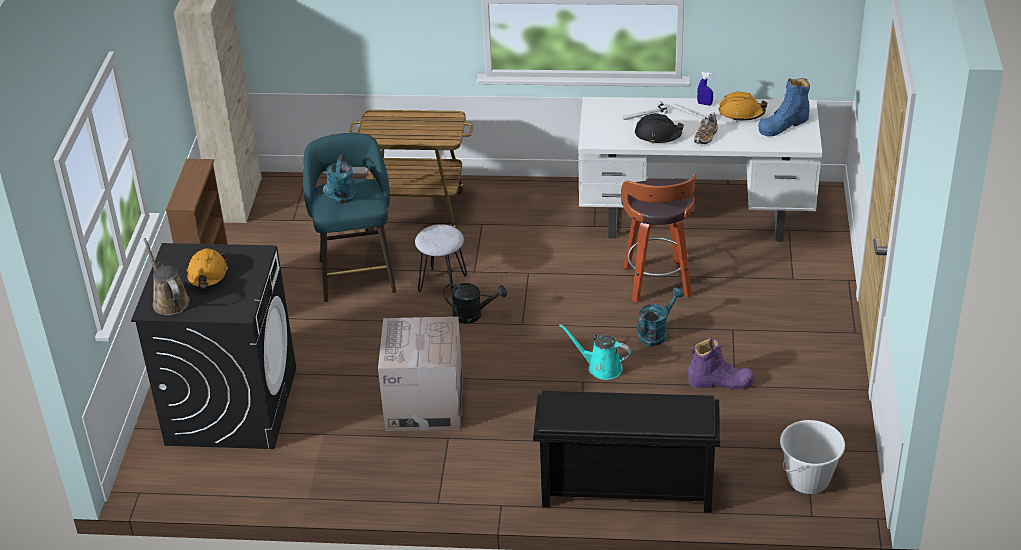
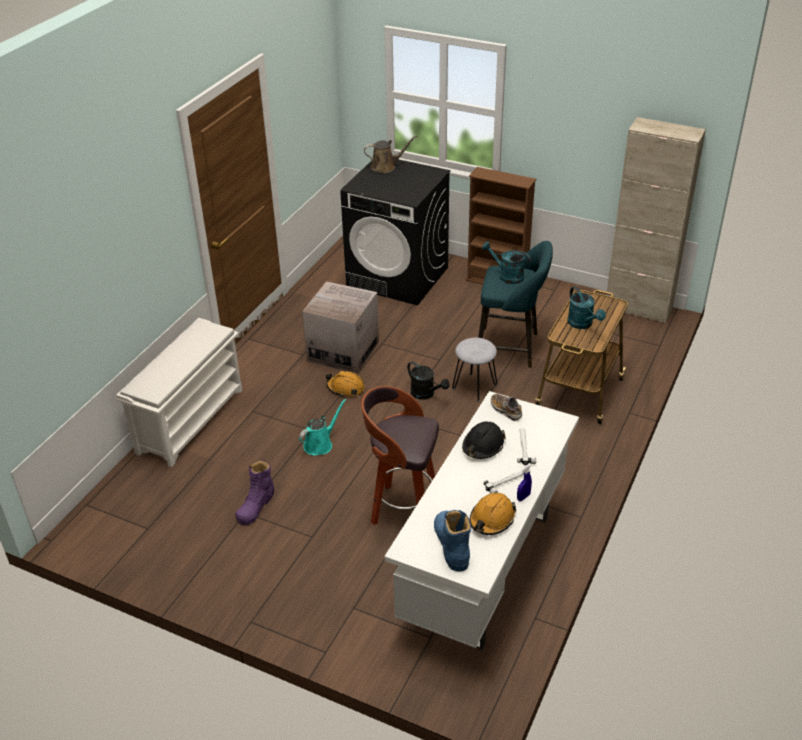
camera: 110 degrees right, 0 degrees up
orange hard hat [186,248,229,288] -> orange hard hat moved to [325,371,365,397]
black watering can [443,283,507,324] -> black watering can turned 75 degrees counterclockwise [407,361,450,399]
black shoe rack [533,391,720,513] -> white shoe rack [116,318,242,467]
turquoise watering can [637,287,684,346] -> turquoise watering can moved to [567,286,606,329]
shoe [694,115,718,144] -> shoe moved to [491,394,522,421]
white bucket [780,420,845,494] -> none

